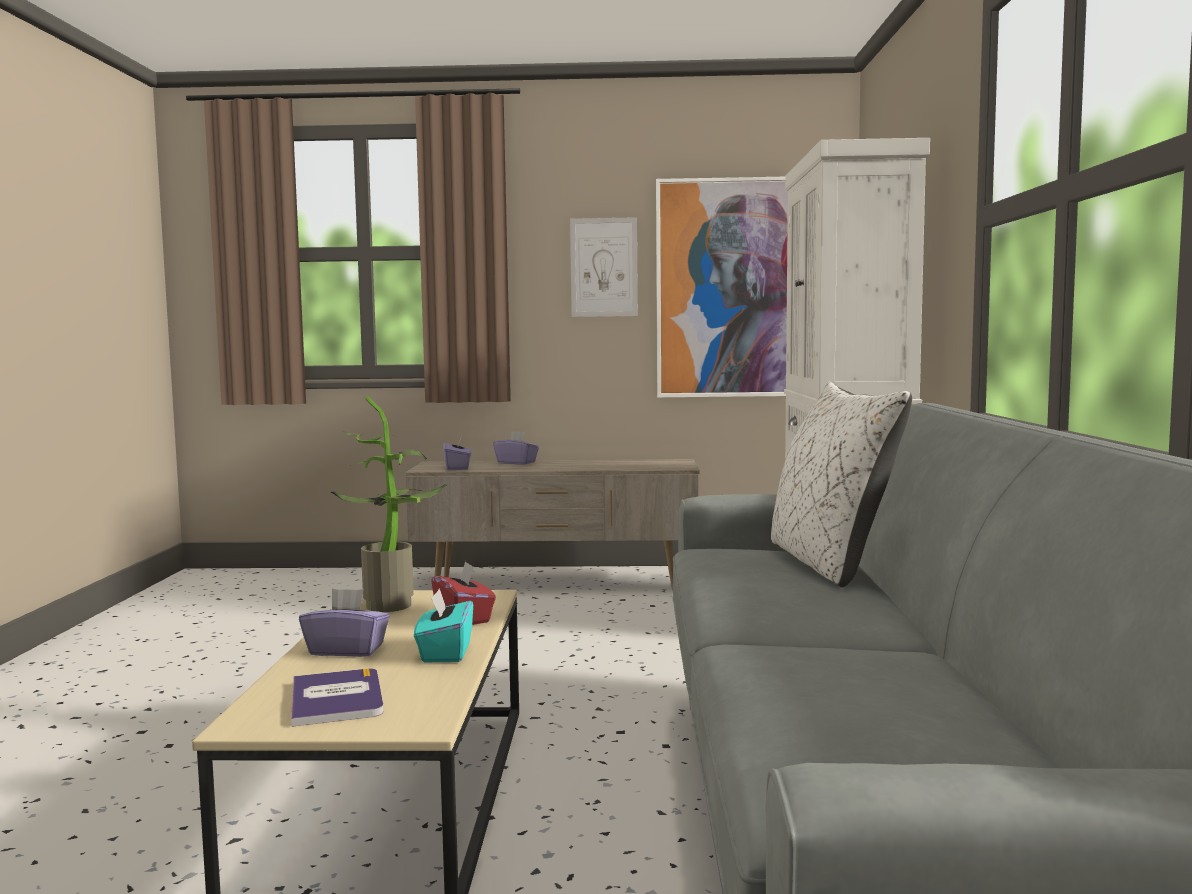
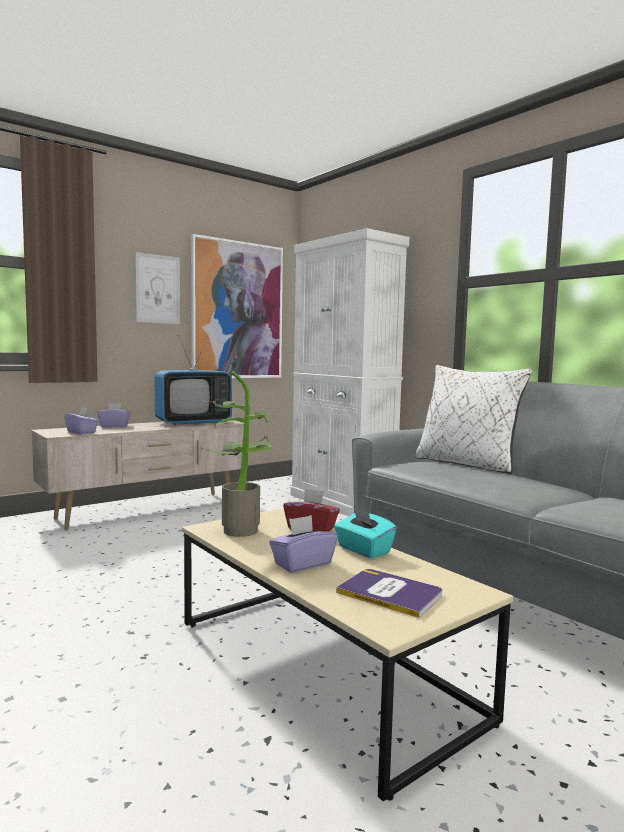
camera: 40 degrees left, 0 degrees up
none -> television [155,335,232,425]

